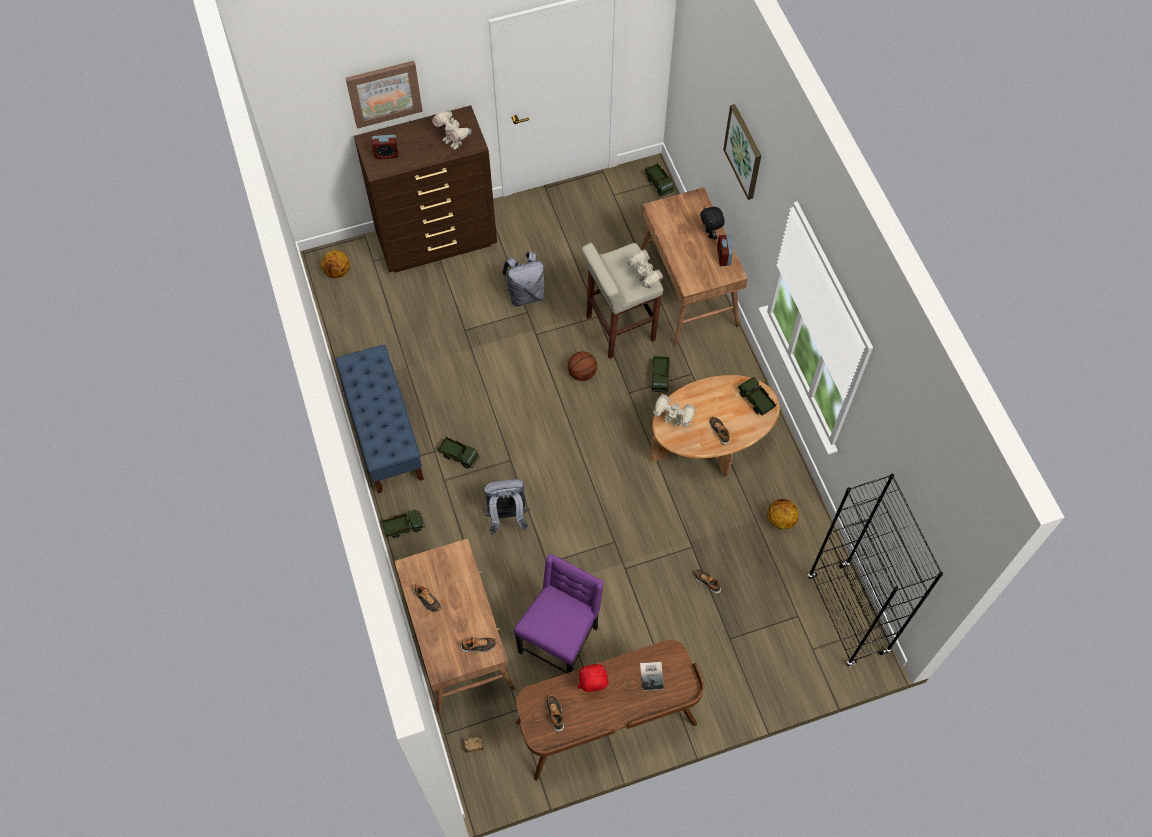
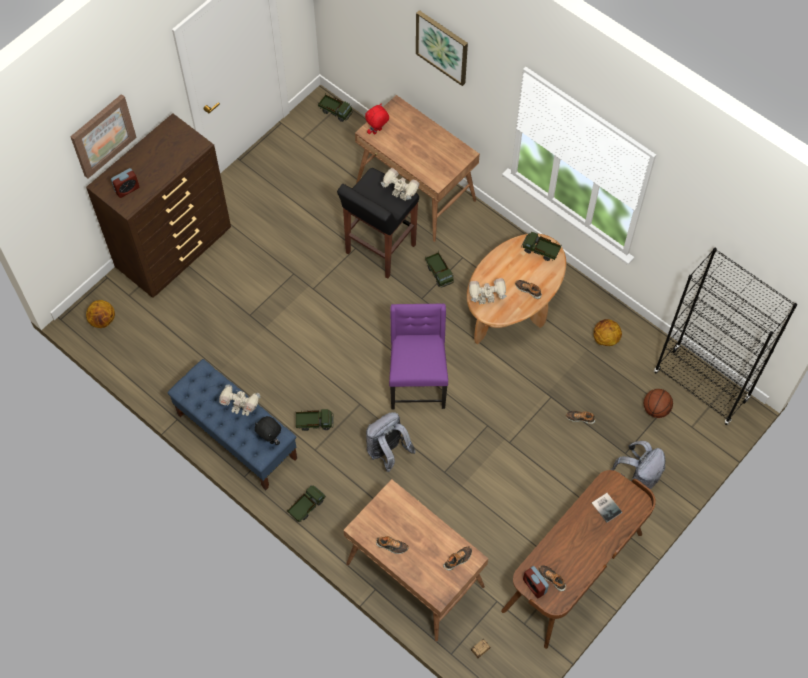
camera: 30 degrees left, 0 degrees up
toy robot [432,110,471,149] -> toy robot moved to [219,384,260,416]
grey backpack [502,252,545,306] -> grey backpack moved to [610,441,665,490]
purple chair [514,554,604,673] -> purple chair moved to [389,304,448,410]
basketball [568,351,597,381] -> basketball moved to [644,389,673,418]
red plush toy [578,664,609,692] -> red plush toy moved to [365,103,389,135]
beige stool [582,243,663,359] -> black stool [337,168,419,279]
black plush toy [700,207,725,240] -> black plush toy moved to [255,416,281,445]
alarm clock [717,235,733,266] -> alarm clock moved to [523,566,549,599]

